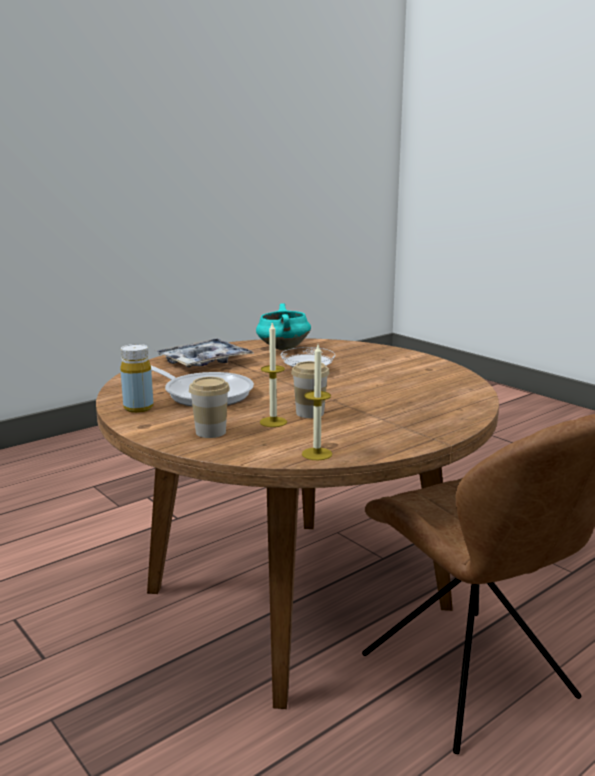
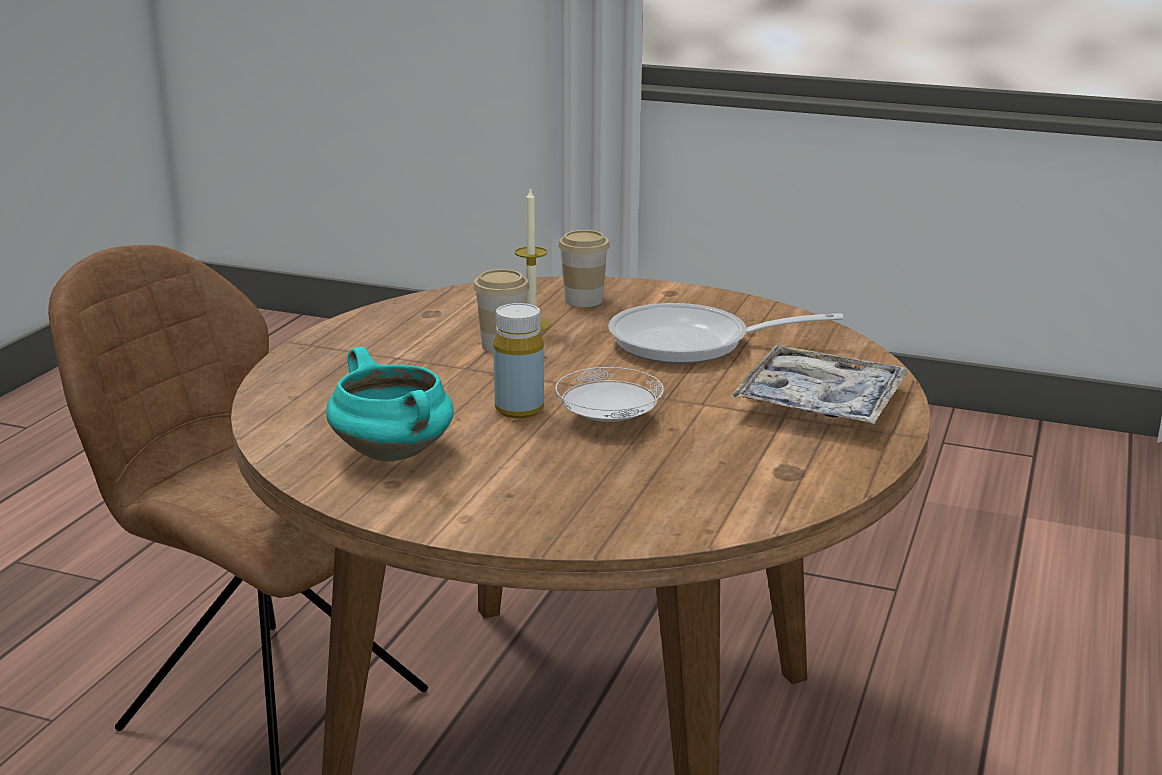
camera: 150 degrees right, 5 degrees up
yellow bottle [120,344,153,413] -> yellow bottle moved to [493,303,544,418]
turquoise cooking pot [256,303,311,350] -> turquoise cooking pot moved to [326,347,454,462]
candle [302,345,332,460] -> none

